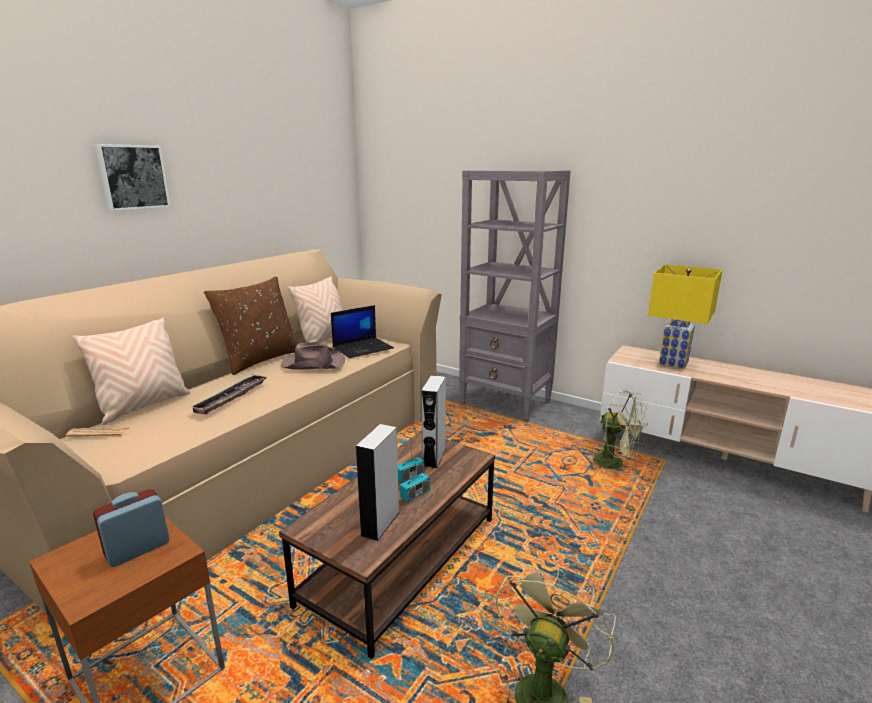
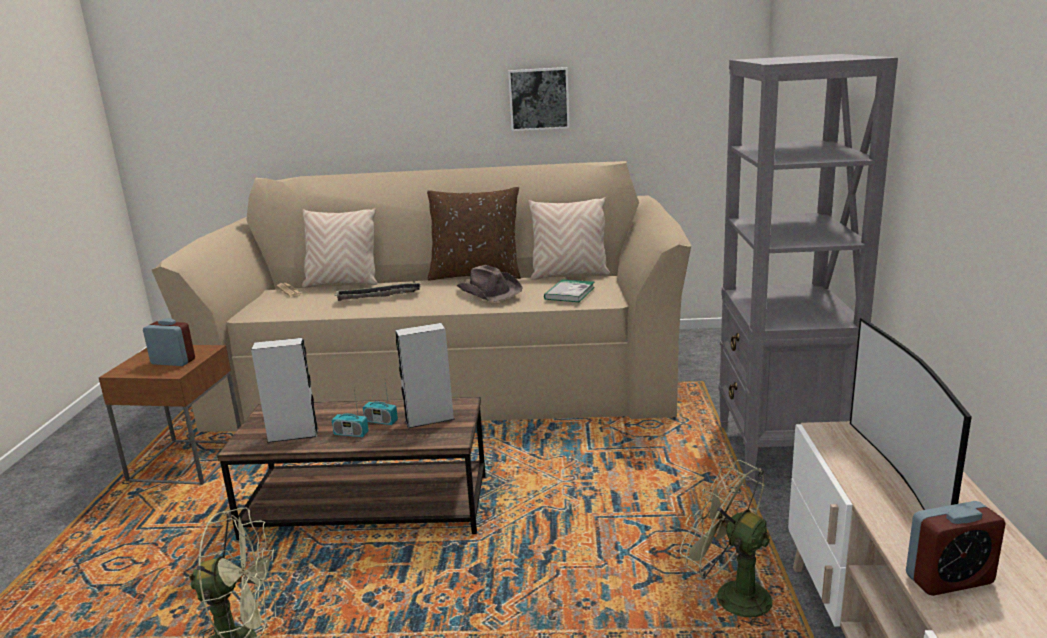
camera: 60 degrees right, 0 degrees up
picture [95,144,171,211] -> picture moved to [508,67,570,131]
laptop [331,305,394,358] -> book [544,279,595,302]
green fan [593,390,648,469] -> green fan turned 120 degrees clockwise [680,460,772,629]
yellow table lamp [648,264,723,369] -> television [850,318,972,510]
none -> alarm clock [906,501,1006,596]

